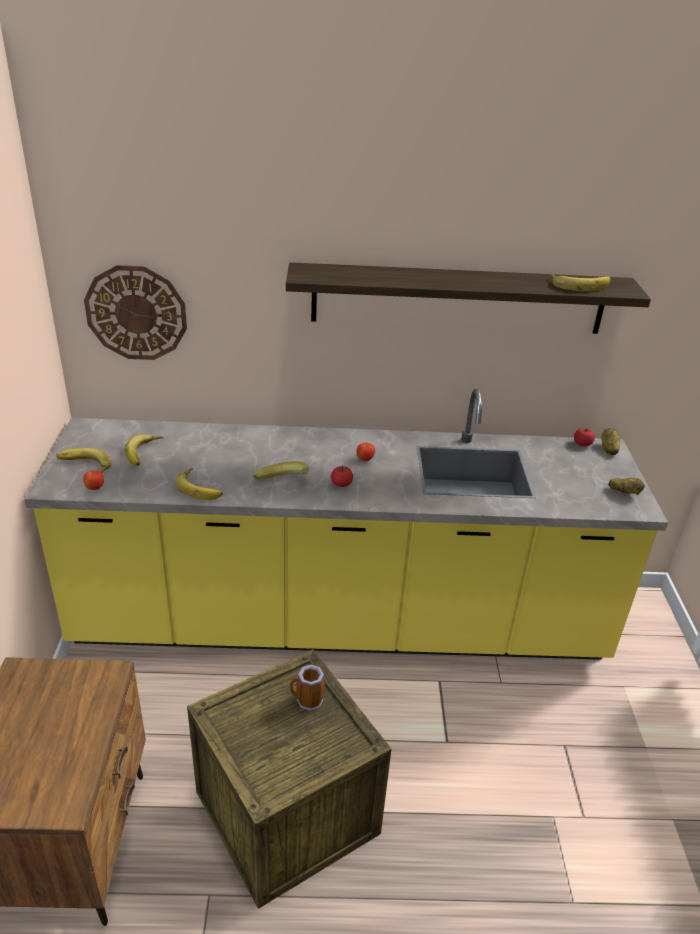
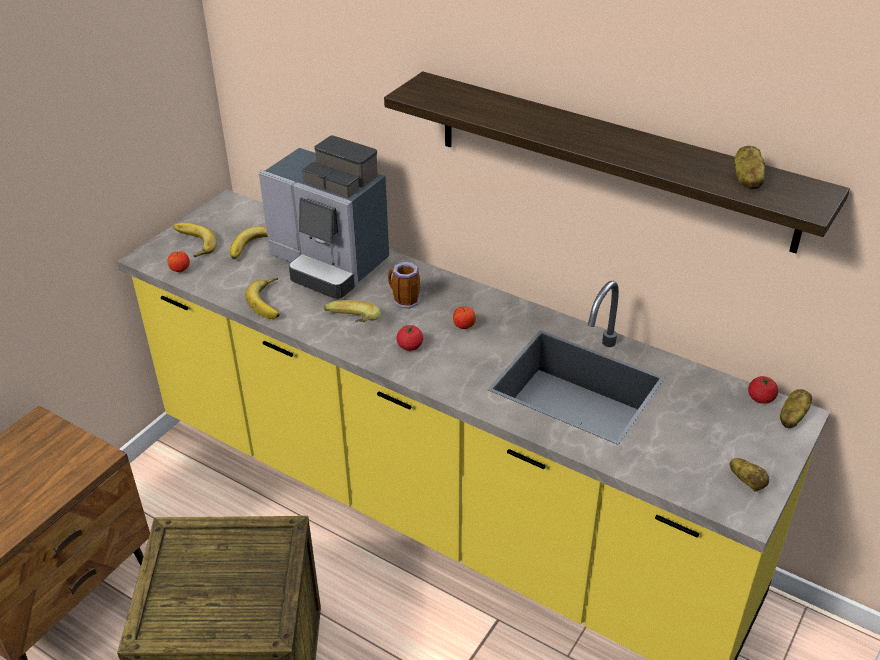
camera: 35 degrees right, 5 degrees up
wall clock [84,265,187,360] -> none
mug [290,664,325,711] -> mug moved to [388,262,420,308]
banana [551,273,610,291] -> potato [734,146,765,189]
none -> coffee machine [259,135,389,299]

